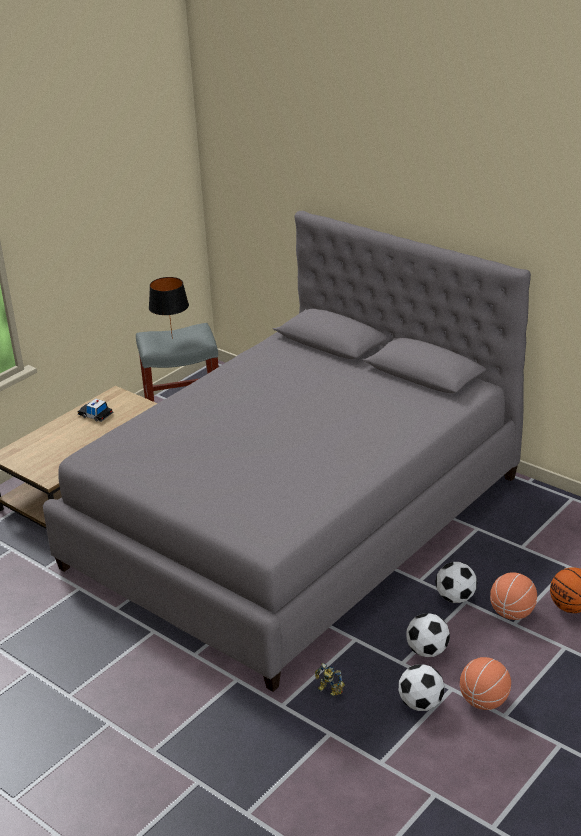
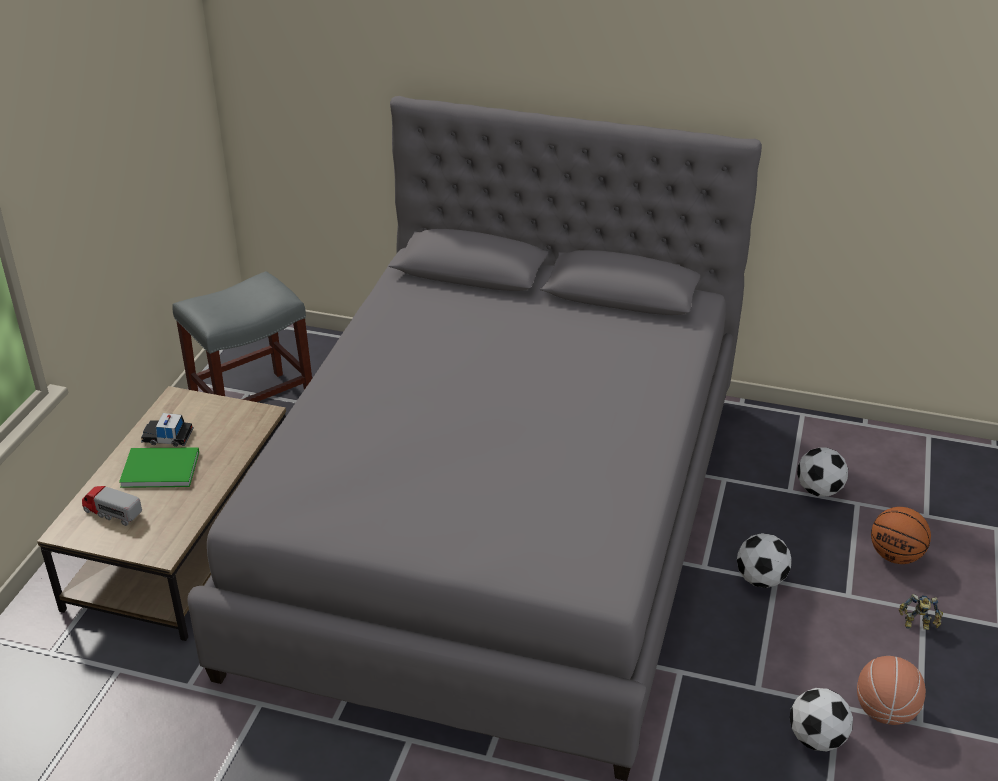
camera: 25 degrees left, 5 degrees up
black table lamp [149,277,189,339] -> none
toy robot [315,663,345,696] -> toy robot moved to [899,594,943,630]
football [406,613,450,657] -> football moved to [797,448,848,497]
basketball [490,572,537,620] -> none
none -> toy truck [82,486,142,526]
none -> green book [119,447,199,488]

